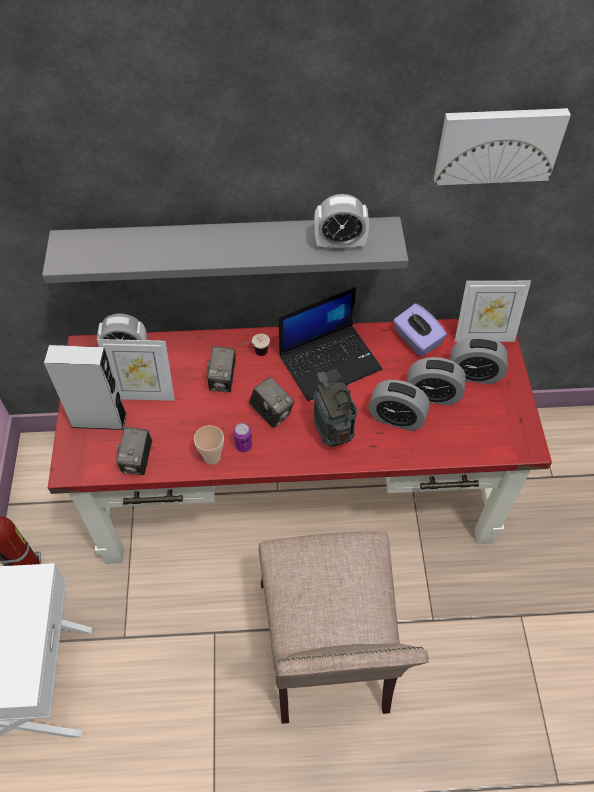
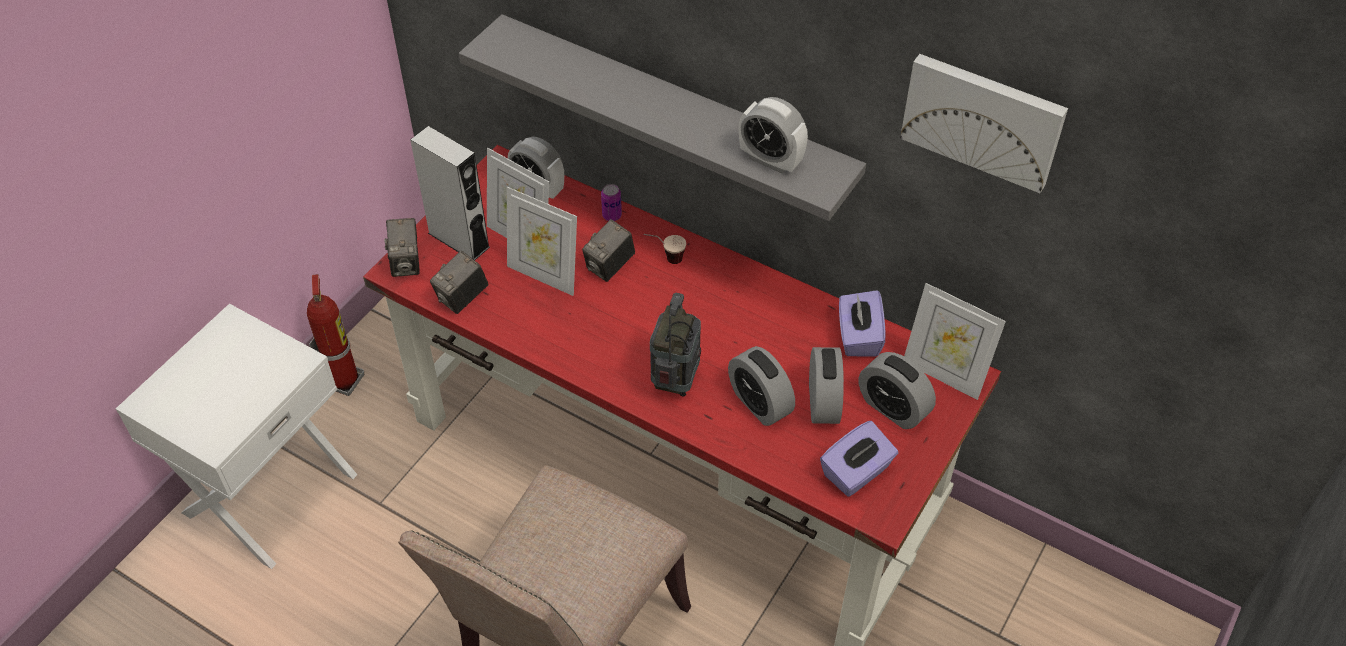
camera: 35 degrees right, 5 degrees down
cup [194,425,224,464] -> none
can [233,423,252,452] -> can moved to [601,184,622,221]
camera [249,377,295,428] -> camera moved to [384,218,420,277]
laptop [279,287,382,401] -> none
alarm clock [407,357,466,406] -> alarm clock turned 135 degrees counterclockwise [809,347,844,424]
none -> picture frame [507,187,577,296]
none -> purple tissue box [820,421,898,497]

